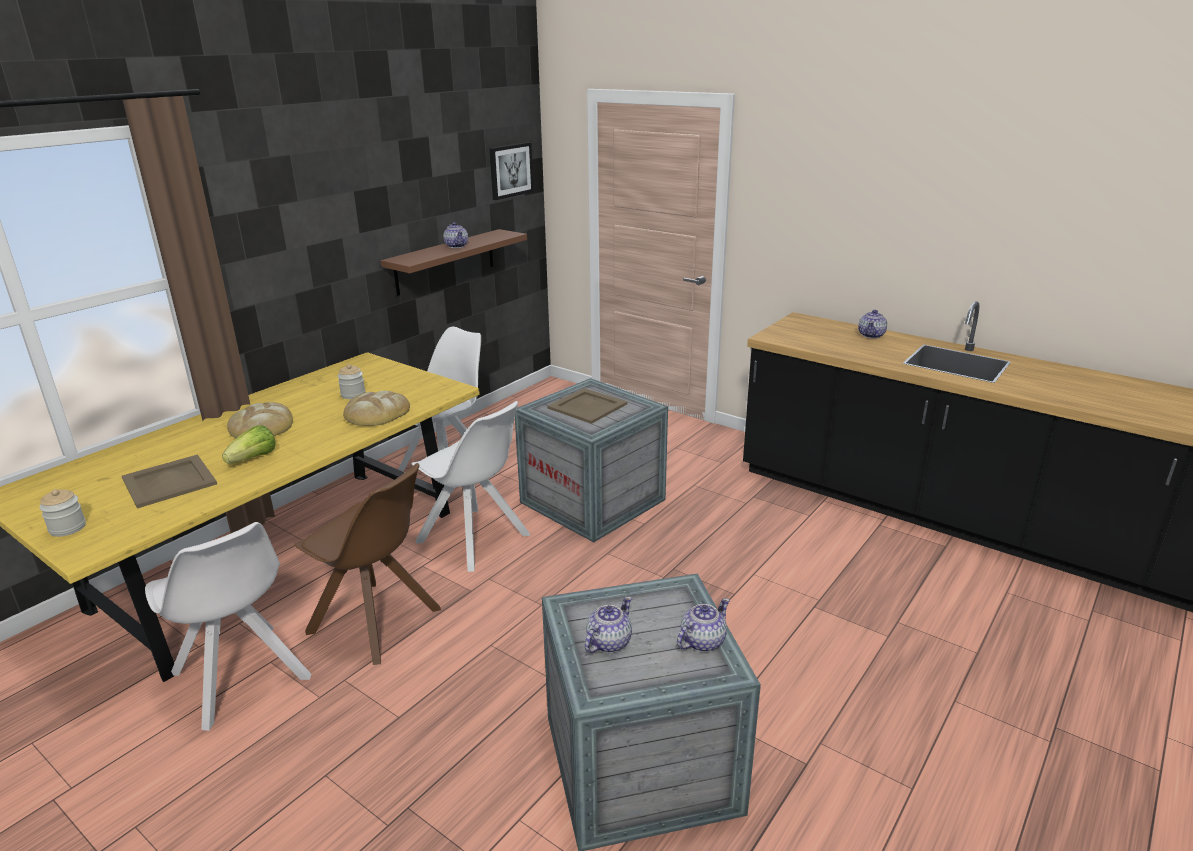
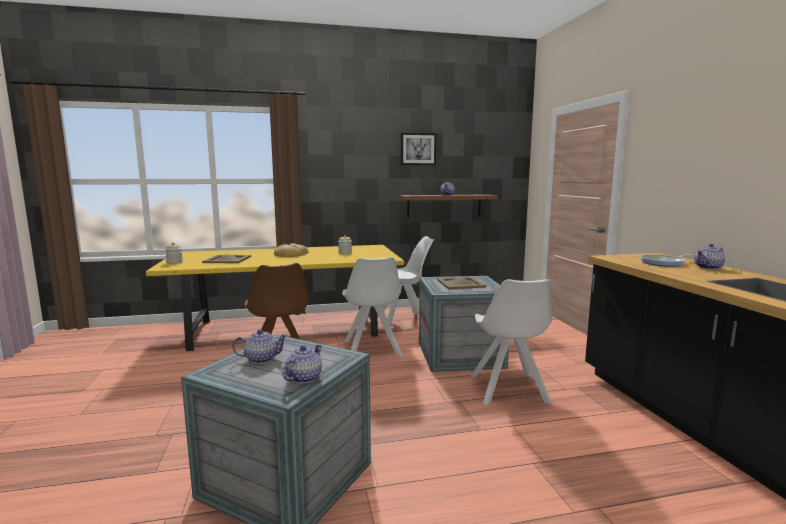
camera: 40 degrees right, 15 degrees down
white chair [145,522,311,731] -> white chair moved to [471,279,552,405]
lettuce [222,425,276,464] -> none
bread [343,391,410,426] -> none
picture [489,142,534,200] -> picture moved to [401,133,436,165]
teapot [677,598,730,652] -> teapot turned 60 degrees counterclockwise [283,344,322,383]
none -> frying pan [640,254,692,267]

